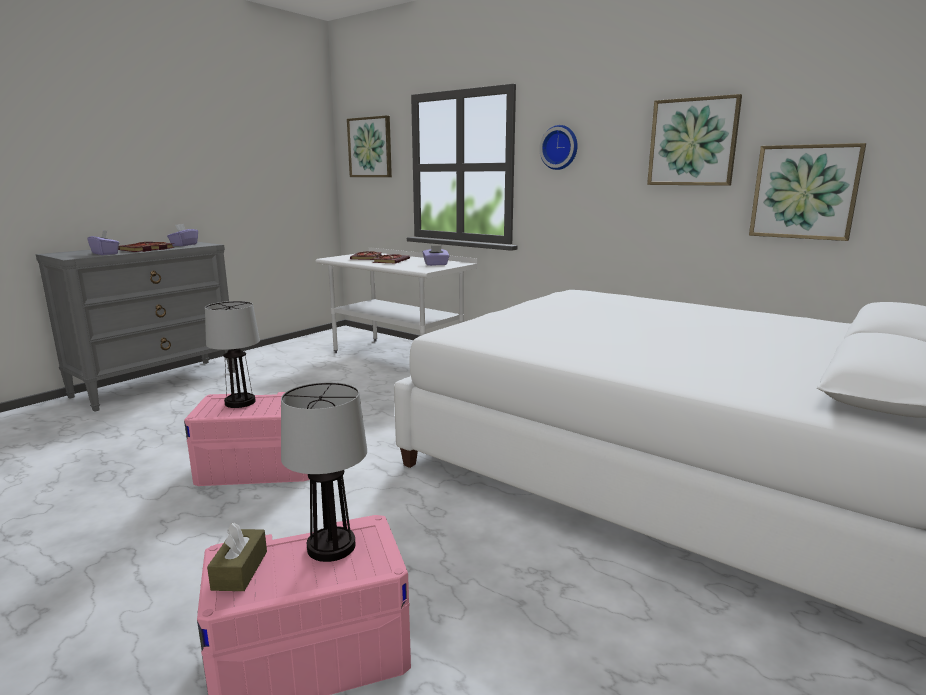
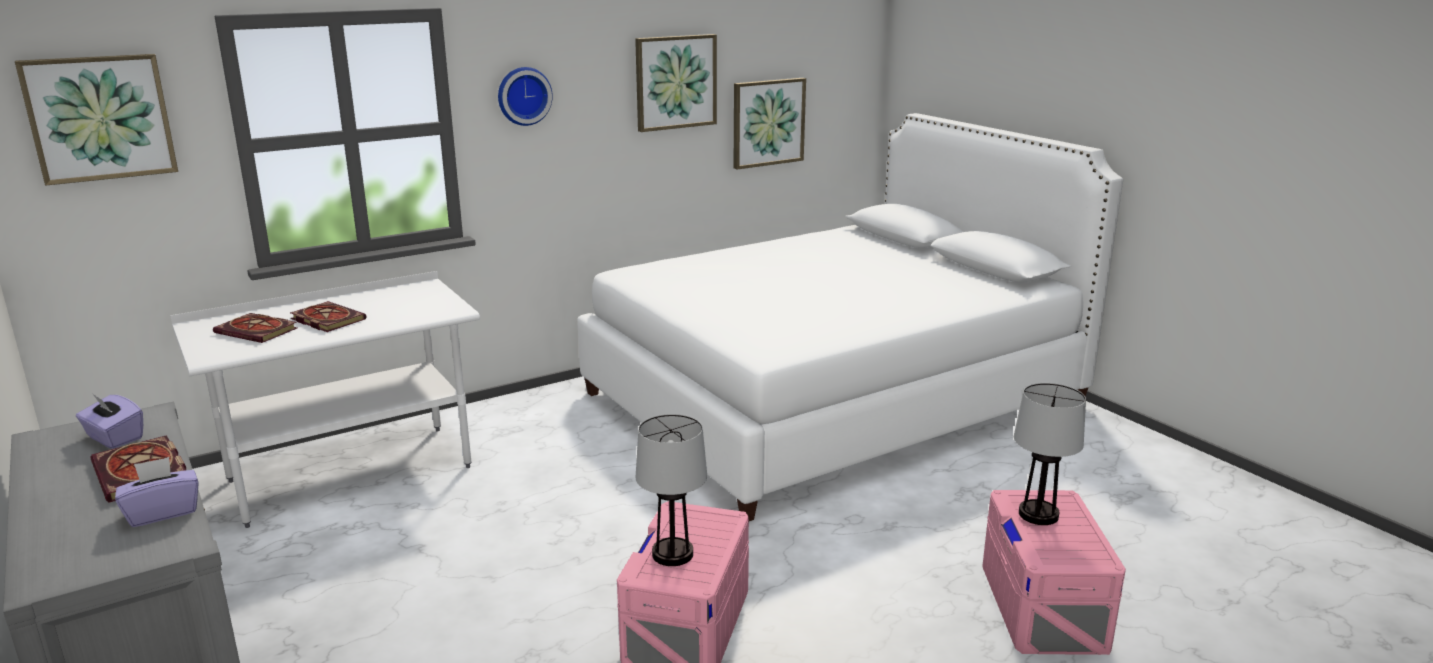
camera: 70 degrees left, 5 degrees up
brown tissue box [207,523,267,591] -> none
purple tissue box [423,246,449,266] -> none

